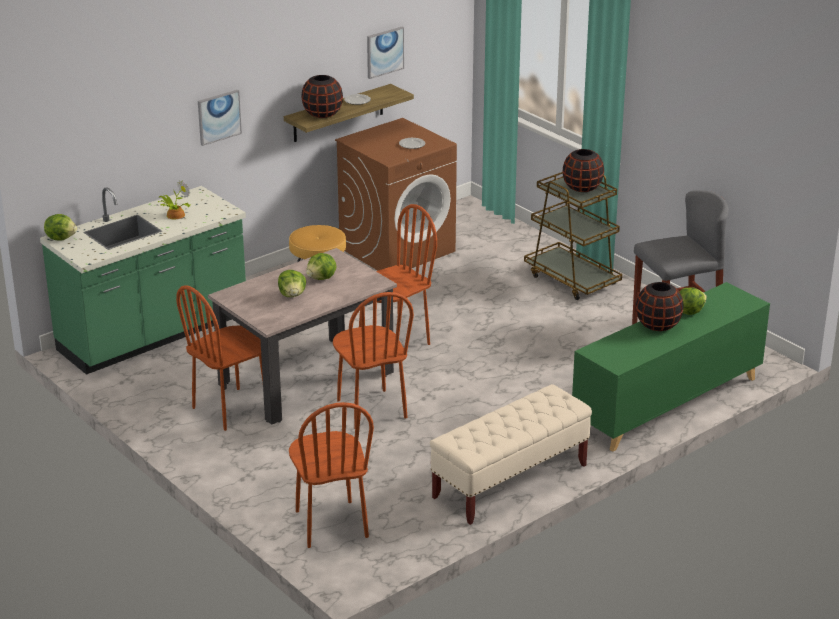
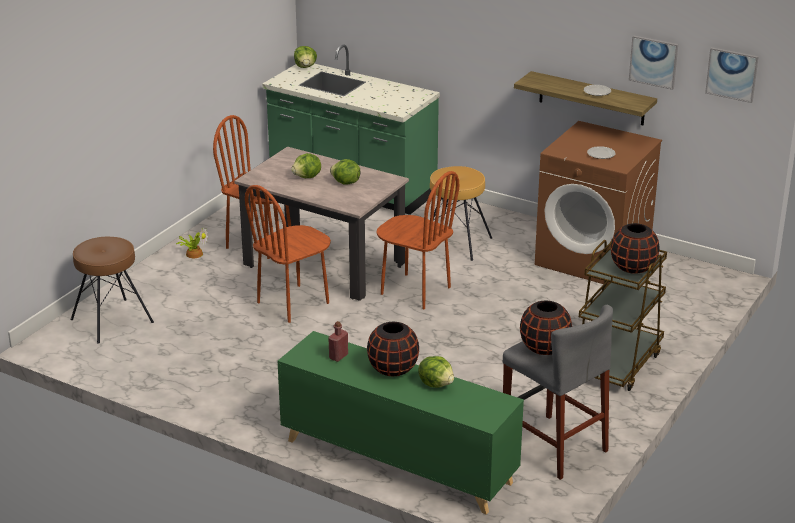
camera: 70 degrees right, 0 degrees up
potted plant [158,181,190,219] -> potted plant moved to [176,227,208,258]
picture [198,90,242,146] -> picture moved to [705,47,759,103]
brown chair [289,402,374,548] -> brown stool [71,237,154,344]
black vase [301,75,343,118] -> black vase moved to [520,301,572,355]
beige bench [430,384,592,525] -> none
none -> red bottle [328,321,348,362]

